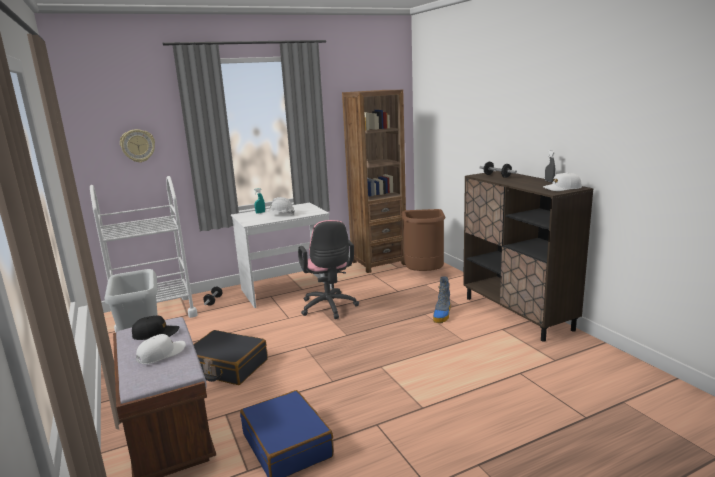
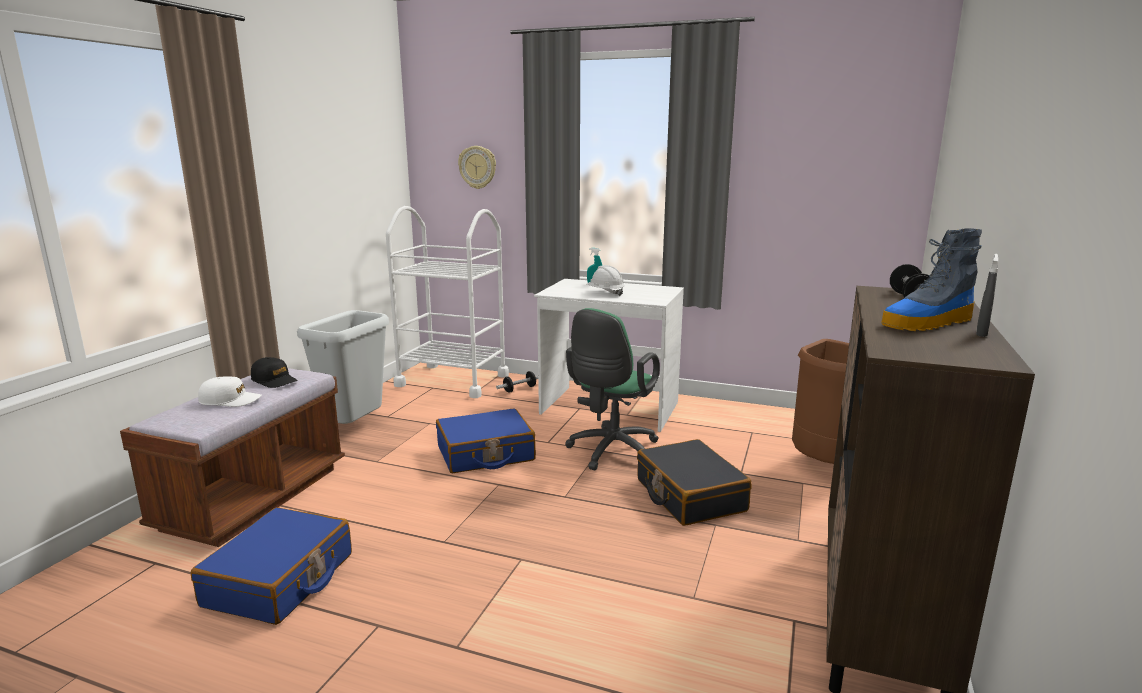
camera: 45 degrees right, 0 degrees up
black suitcase [193,330,268,385] -> black suitcase moved to [637,439,752,526]
pink office chair [298,220,359,319] -> green office chair [565,308,660,470]
brown bookcase [342,90,406,273] -> none
boot [433,277,451,323] -> boot moved to [881,228,982,331]
white cap [543,172,582,191] -> none
none -> blue suitcase [436,408,536,473]

